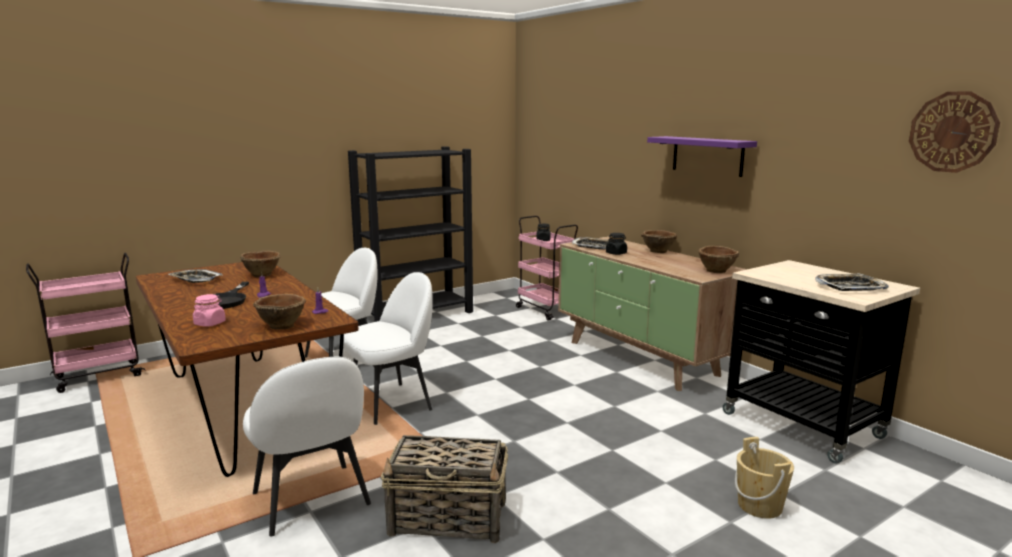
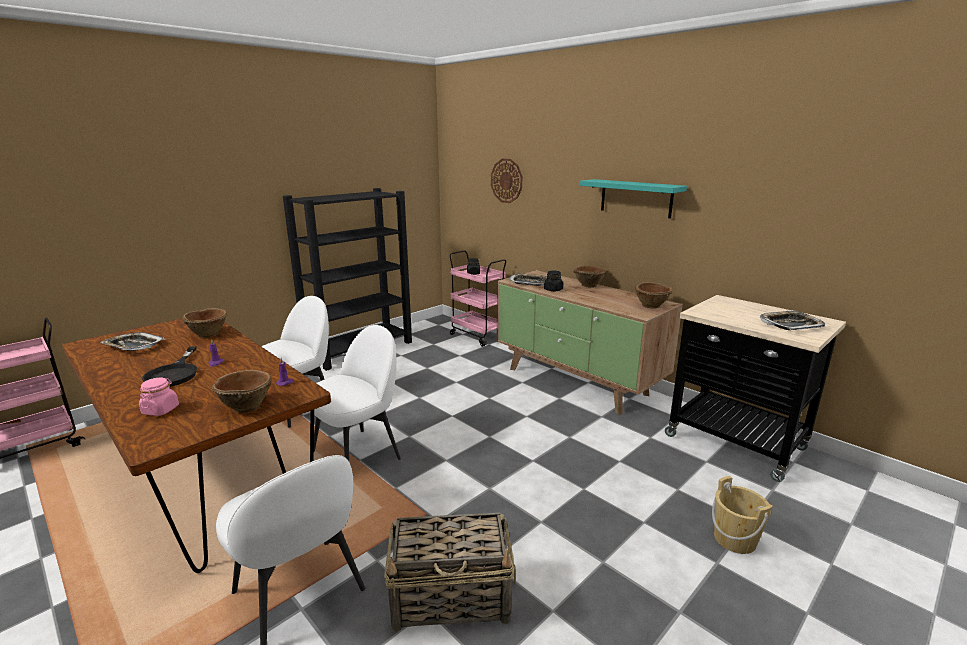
camera: 10 degrees left, 5 degrees up
purple shelf [647,136,757,177] -> turquoise shelf [579,179,687,219]
wall clock [909,91,1000,173] -> wall clock moved to [491,159,522,203]

